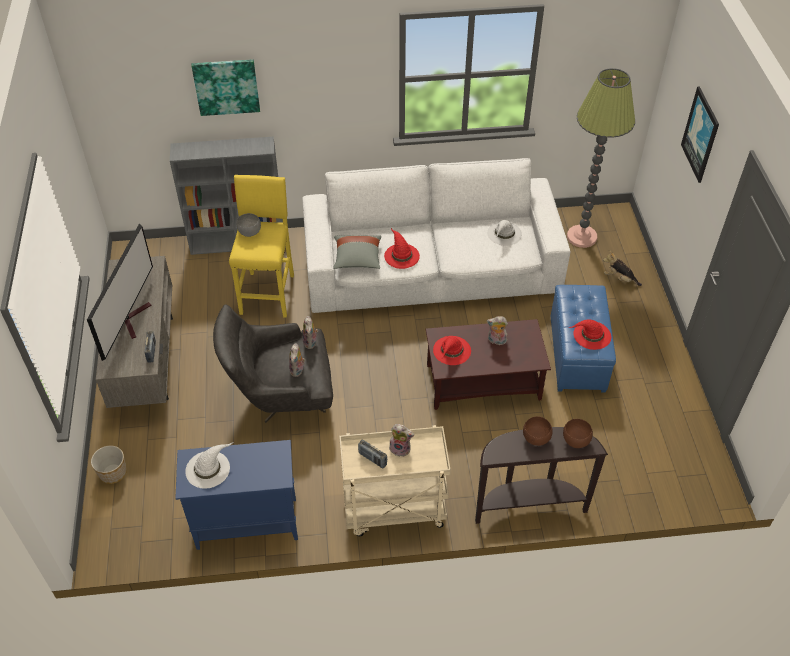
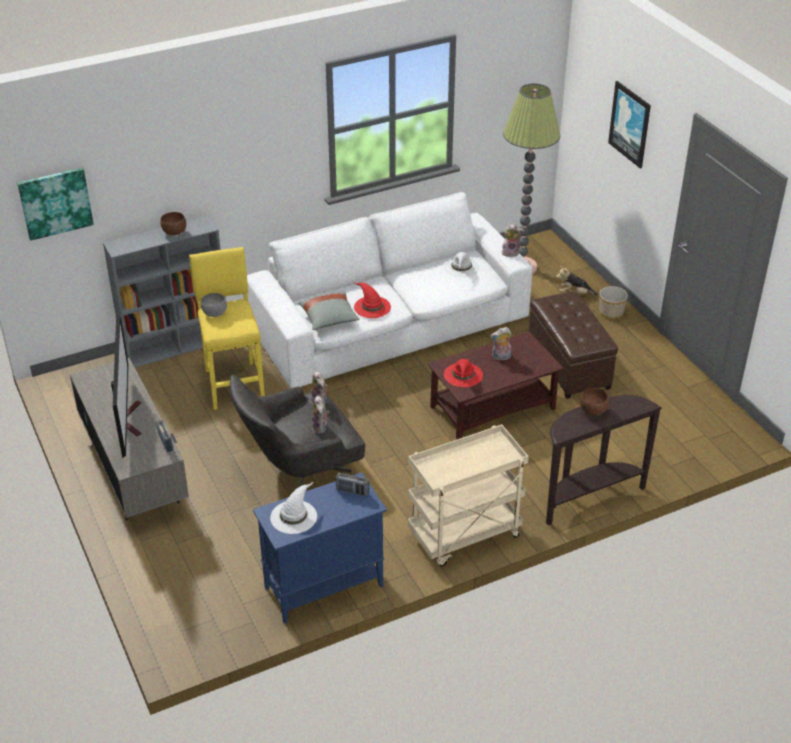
camera: 20 degrees left, 10 degrees down
planter [91,445,127,484] -> planter moved to [599,286,628,319]
picture [192,59,260,116] -> picture moved to [17,168,94,241]
radio [358,439,387,468] -> radio moved to [336,473,369,497]
plush toy [389,424,414,457] -> plush toy moved to [502,224,524,257]
blue ottoman [551,285,616,393] -> brown ottoman [529,291,618,399]
brown bowl [563,419,593,448] -> brown bowl moved to [160,212,186,236]
red hat [569,319,611,350] -> none

